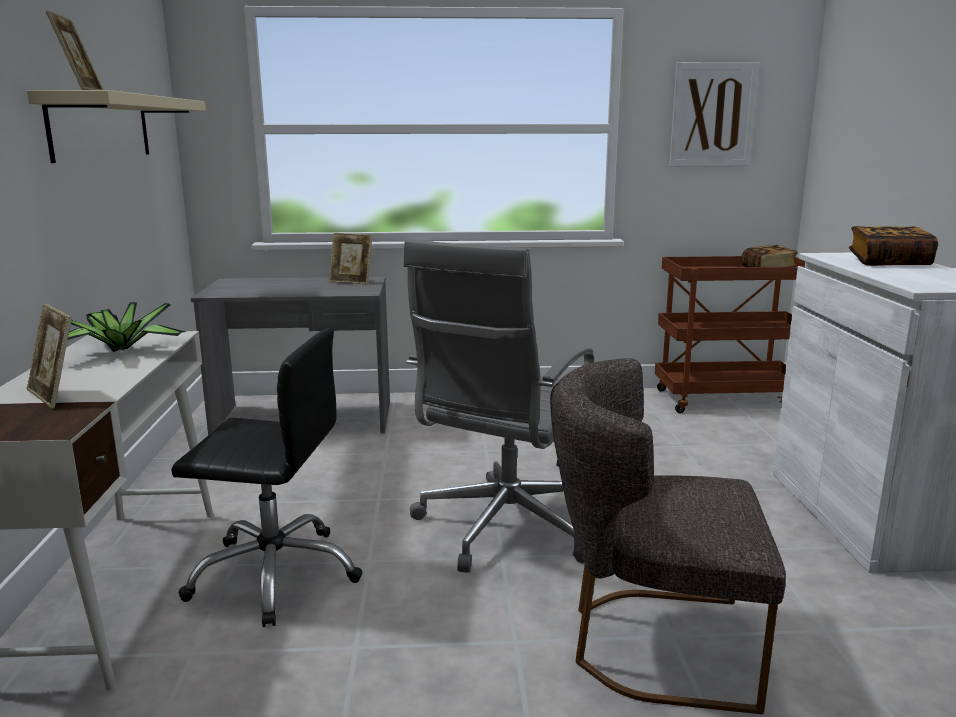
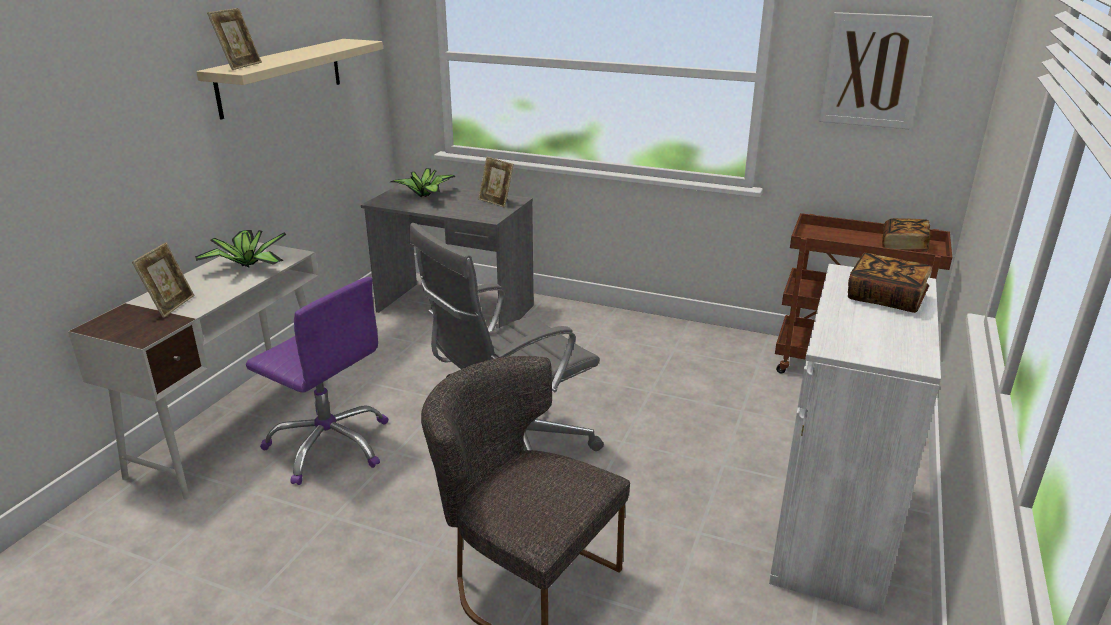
camera: 25 degrees right, 10 degrees up
picture frame [27,303,72,408] -> picture frame turned 150 degrees counterclockwise [132,242,194,318]
black office chair [171,328,363,627] -> purple office chair [246,277,388,485]
none -> potted plant [391,168,456,197]

